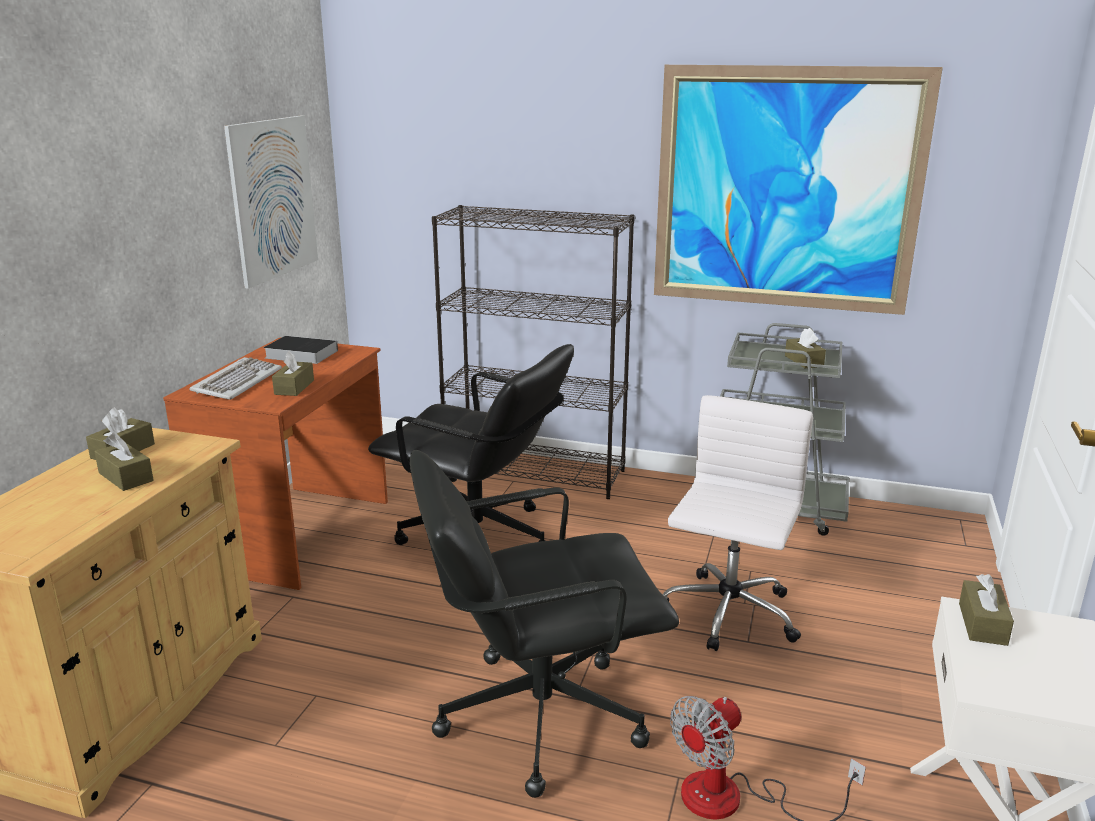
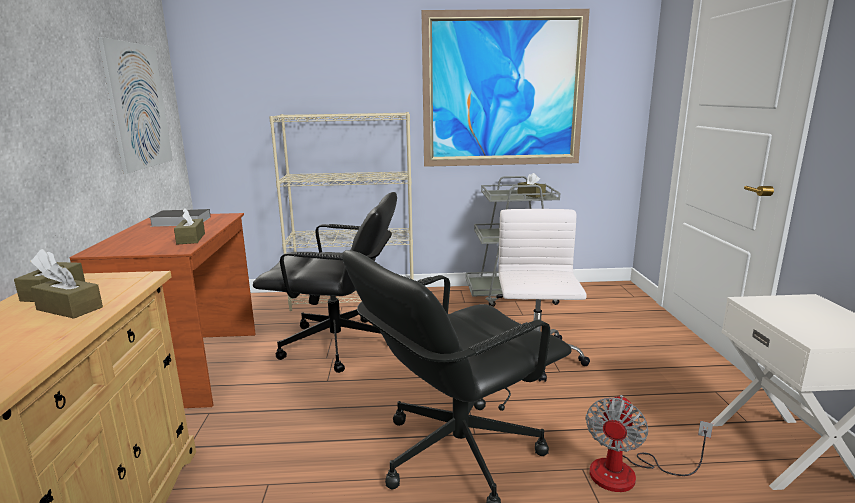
camera: 20 degrees left, 5 degrees down
keyboard [189,357,282,400] -> none
black bookcase [432,205,635,499] -> beige bookcase [269,112,414,311]
brown tissue box [959,574,1014,646] -> none

